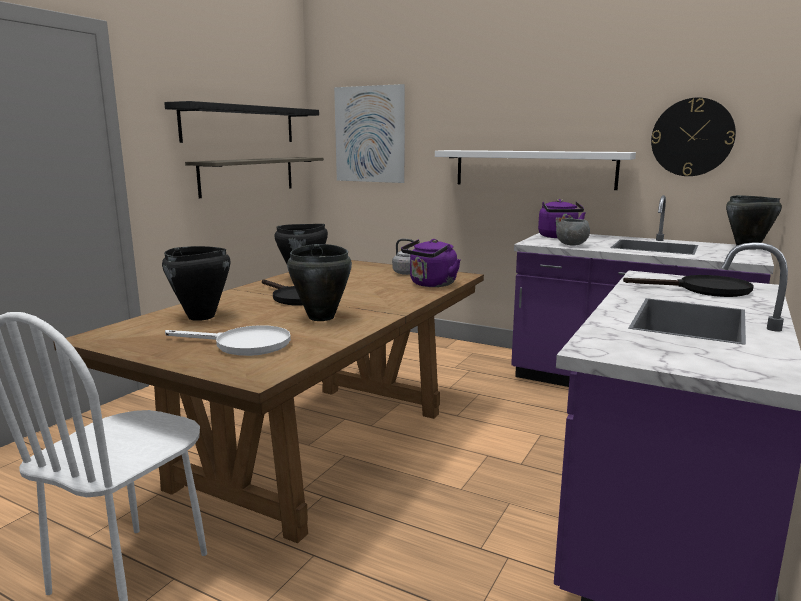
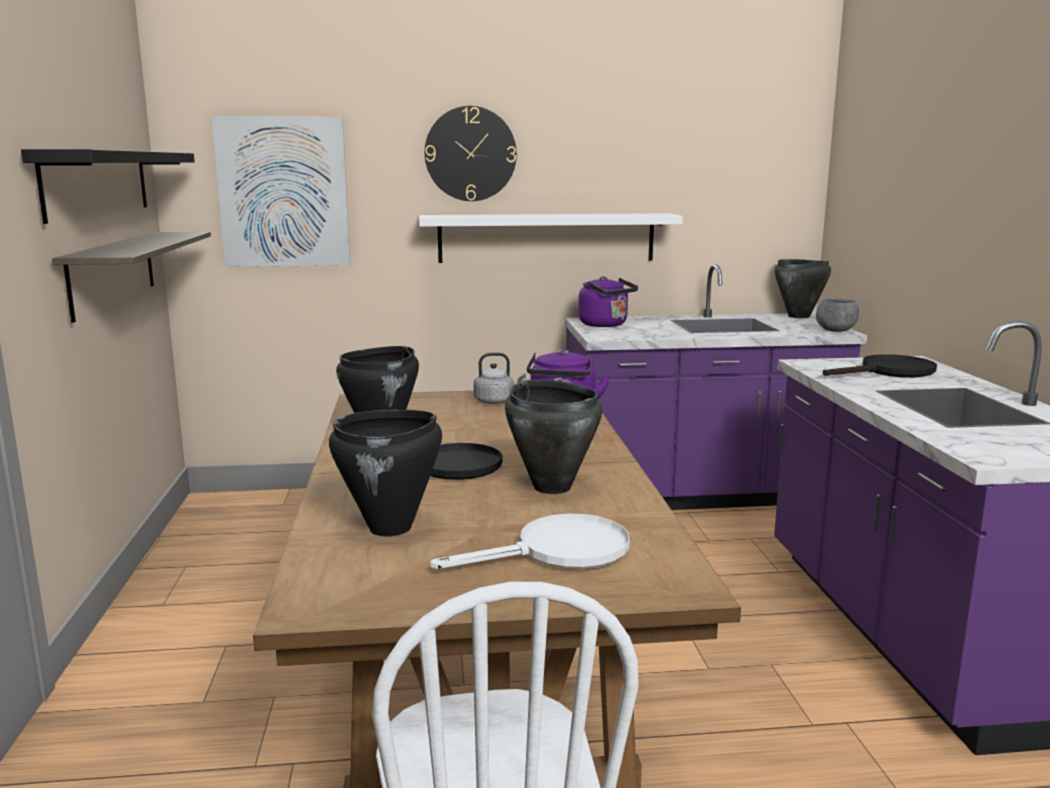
camera: 35 degrees left, 0 degrees up
grey bowl [556,218,590,245] -> grey bowl moved to [816,298,859,332]
wall clock [651,97,736,176] -> wall clock moved to [425,106,517,201]

